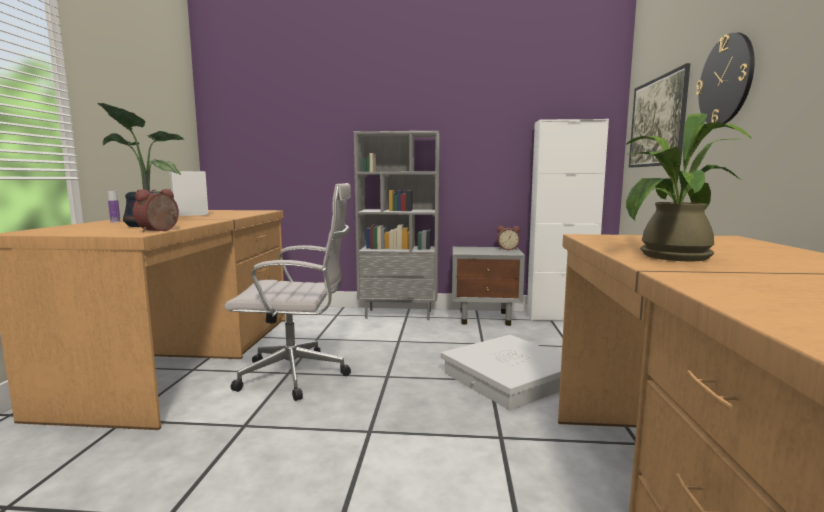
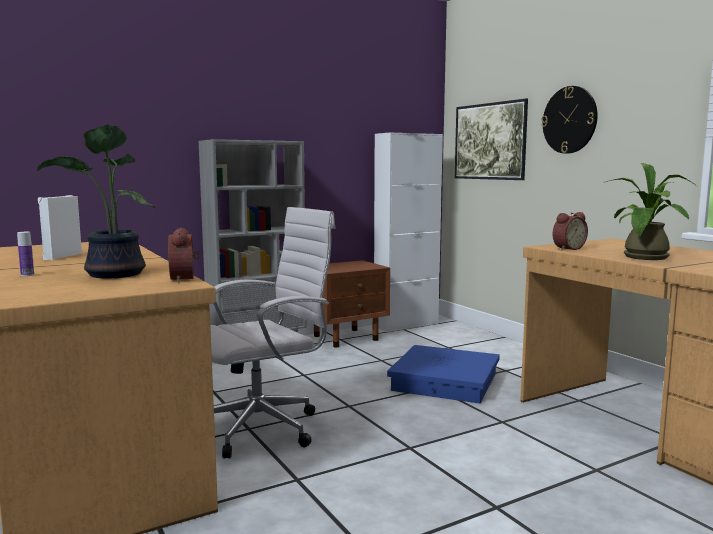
camera: 35 degrees left, 0 degrees up
white storage box [441,335,562,410] -> blue storage box [387,345,500,403]
grey nightstand [452,247,525,326] -> brown nightstand [314,260,390,347]
alarm clock [497,226,520,250] -> alarm clock moved to [552,212,588,250]

